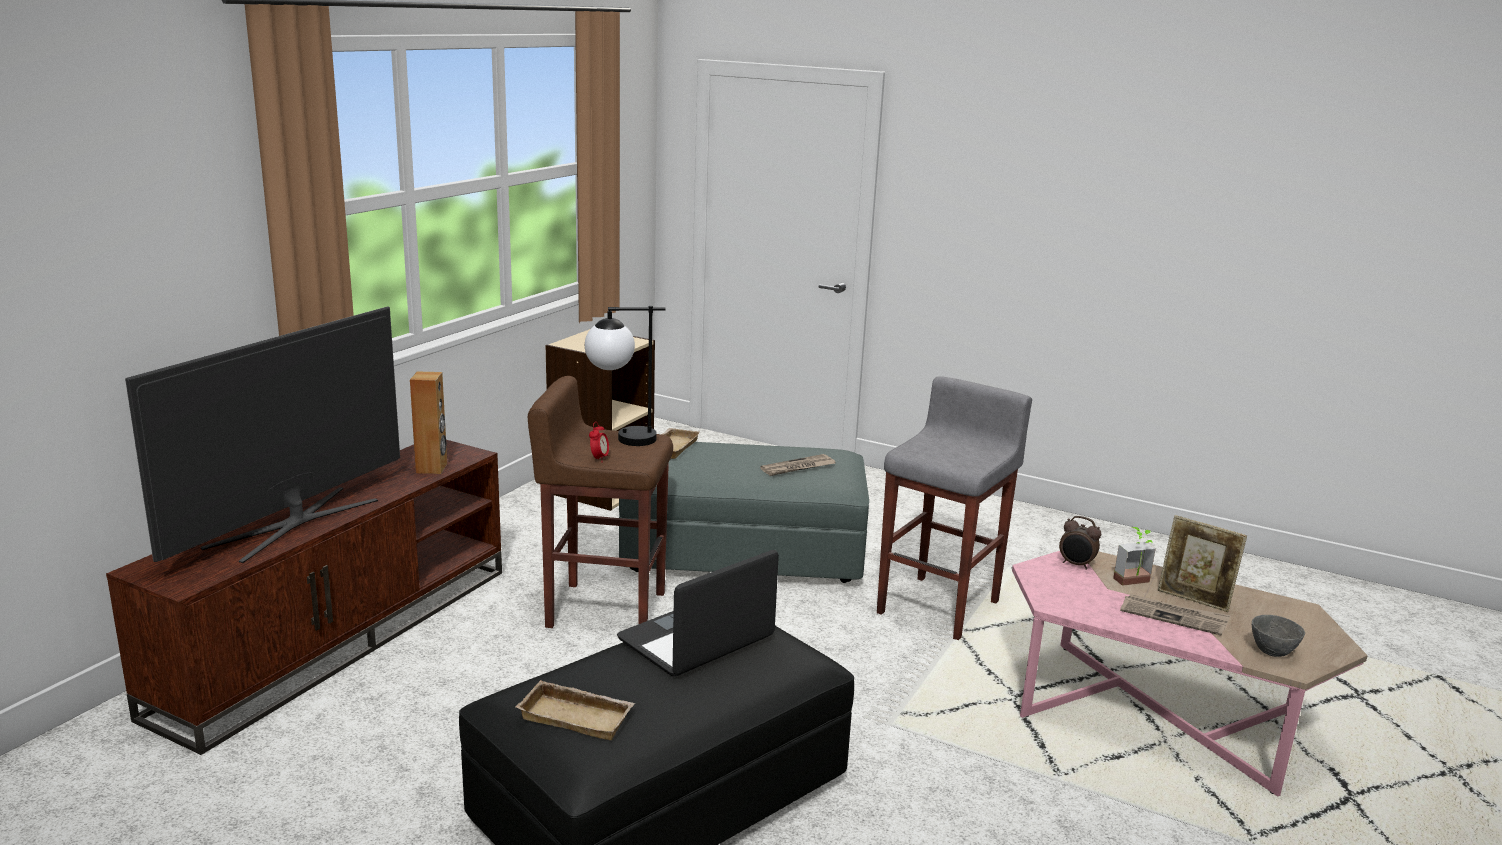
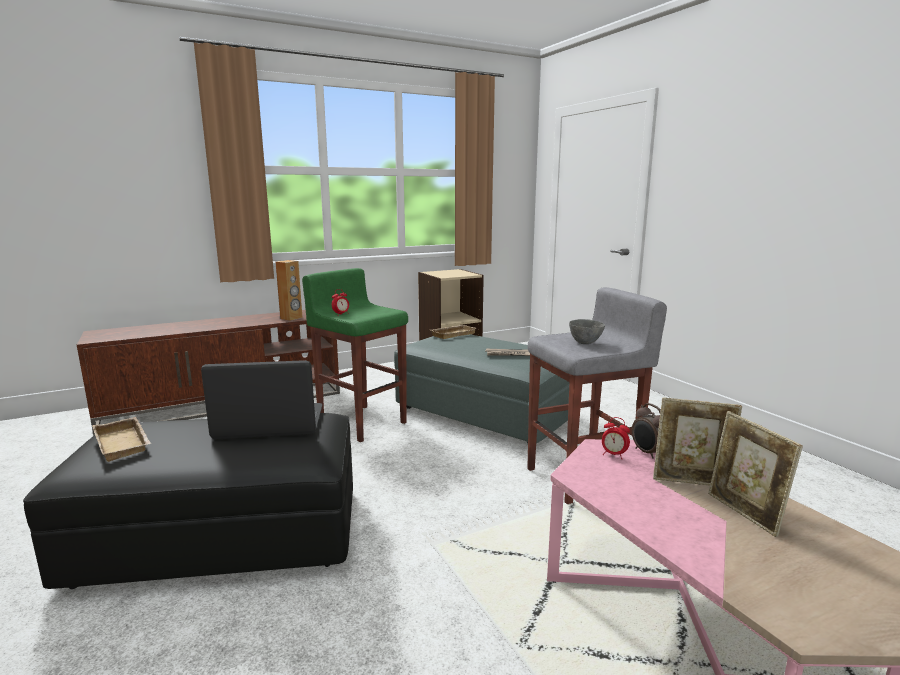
camera: 35 degrees right, 5 degrees down
television [125,306,400,563] -> none
brown stool [528,376,673,628] -> green stool [302,268,408,442]
table lamp [585,306,665,446] -> none
potted plant [1113,527,1156,586] -> picture frame [653,397,742,486]
newspaper [1120,594,1230,636] -> none
grey bowl [1252,615,1305,657] -> grey bowl moved to [569,319,605,344]
none -> alarm clock [602,417,630,458]

